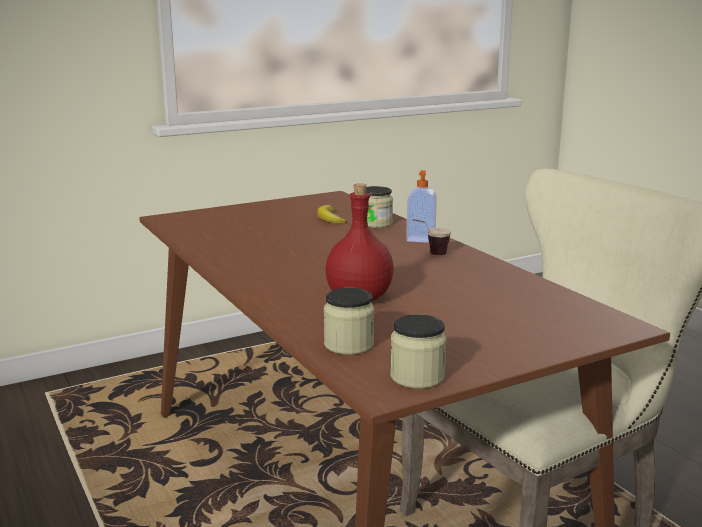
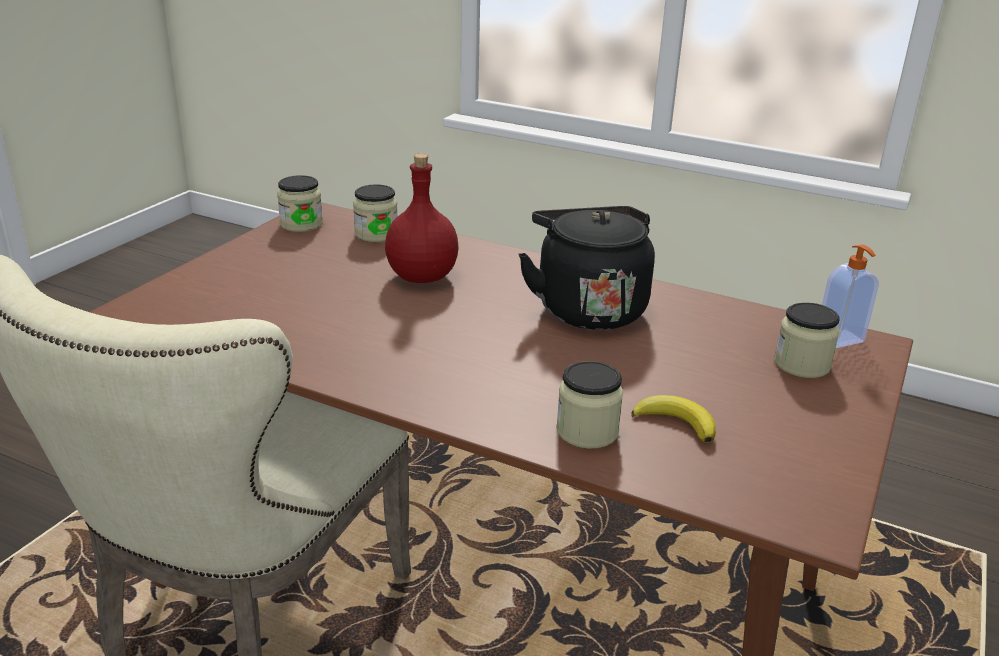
camera: 145 degrees right, 10 degrees up
soap dispenser [406,170,437,243] -> soap dispenser moved to [822,245,879,348]
cup [412,219,451,255] -> none
none -> black kettle [519,206,655,330]
none -> jar [774,303,840,378]

